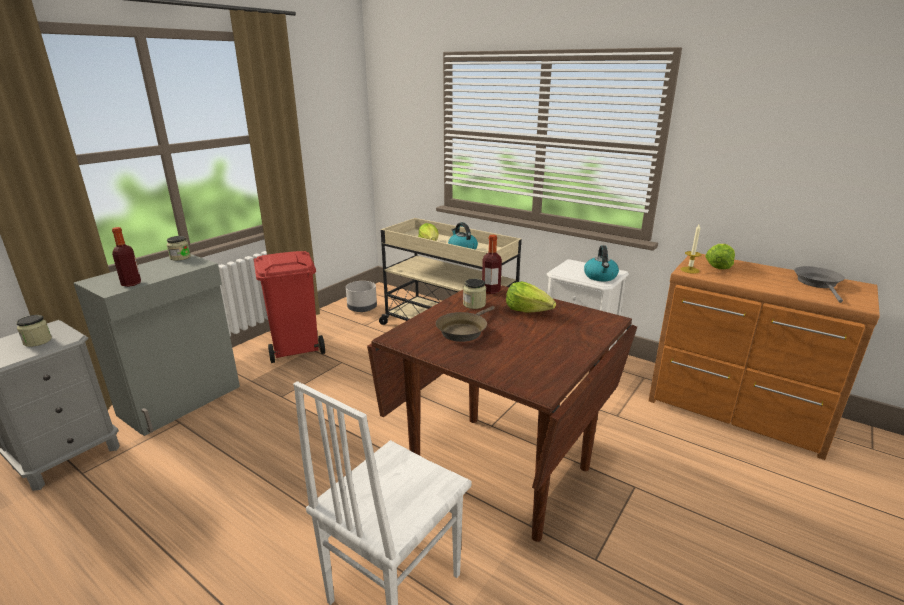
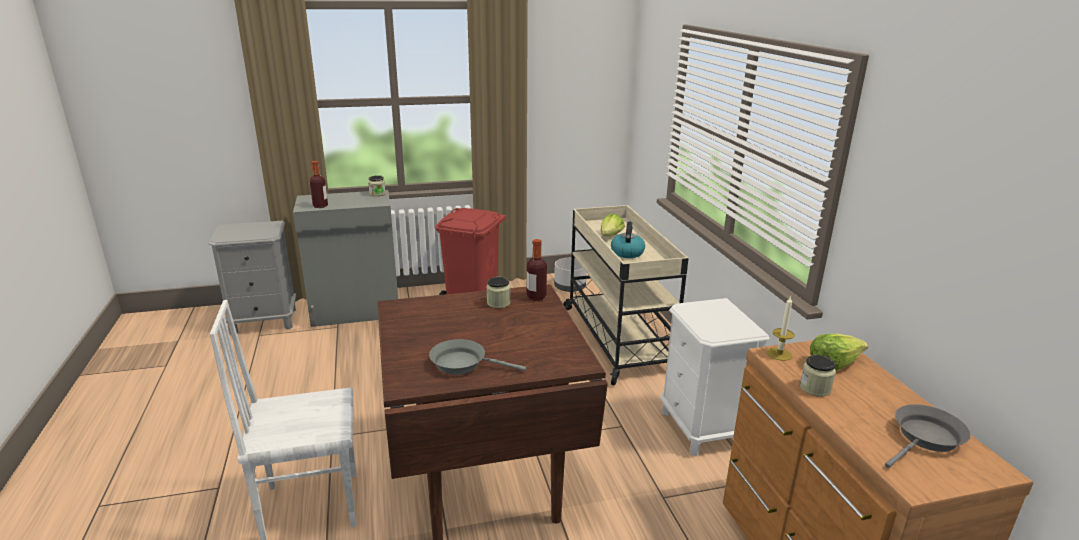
camera: 40 degrees right, 0 degrees up
jar [16,315,52,347] -> jar moved to [800,355,836,397]
brown frying pan [436,306,495,342] -> none
lettuce [506,281,556,313] -> none
kettle [584,245,619,281] -> none
none -> grey frying pan [429,339,526,375]

